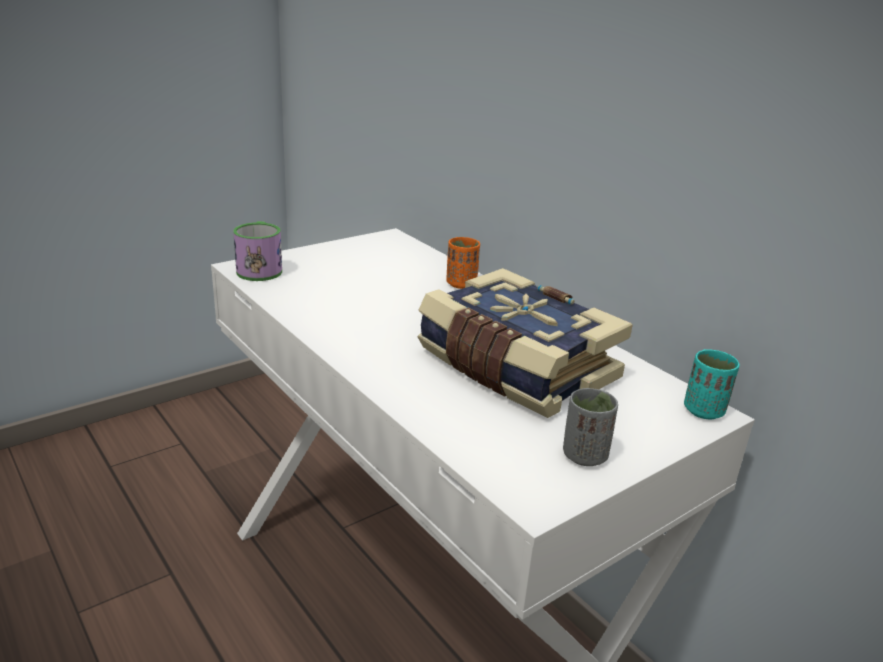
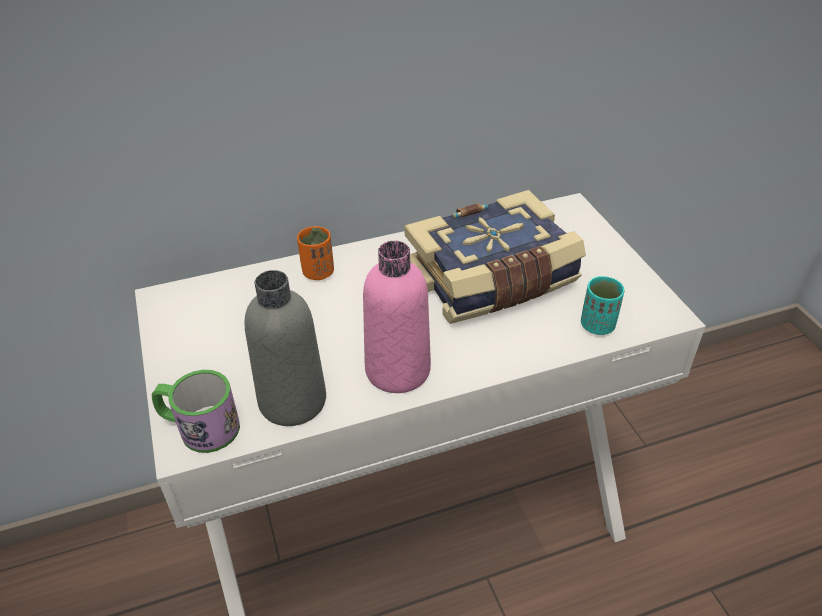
camera: 70 degrees left, 15 degrees up
grey cup [563,388,618,466] -> none
turquoise cup [684,349,740,420] -> turquoise cup moved to [581,276,624,335]
none -> grey bottle [244,270,326,426]
none -> pink bottle [363,241,431,393]

